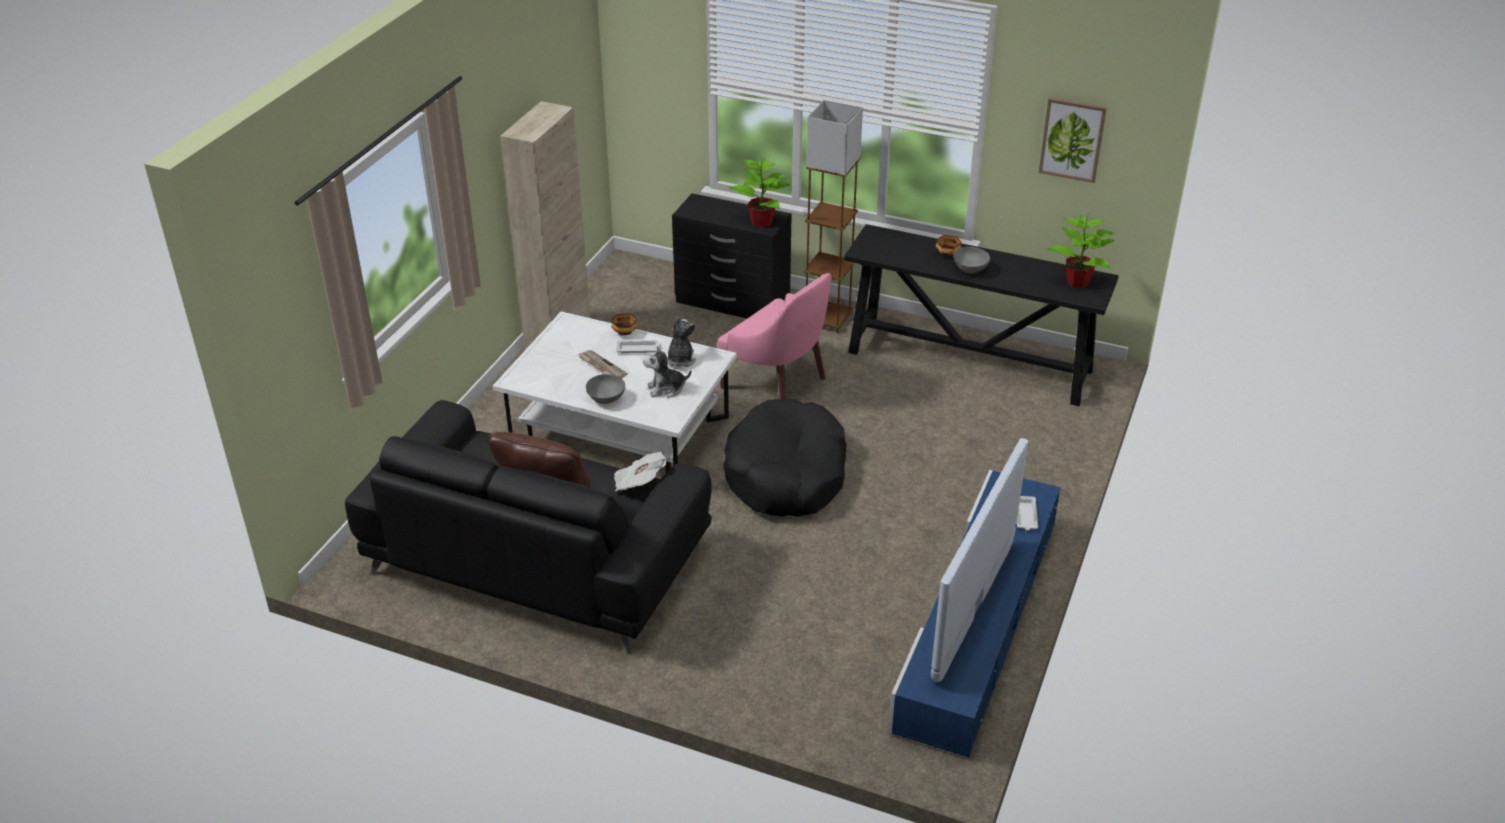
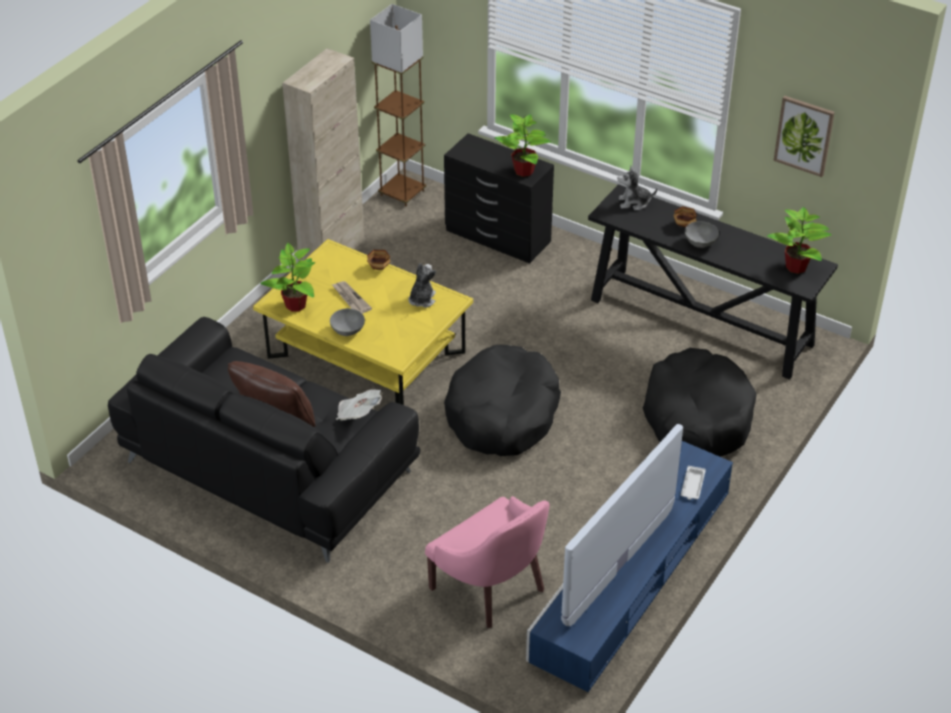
camera: 10 degrees right, 5 degrees up
white coffee table [493,311,737,473] -> yellow coffee table [253,239,473,405]
white tray [616,340,661,353] -> none
plush toy [643,346,691,398] -> plush toy moved to [617,166,657,210]
pink armchair [717,273,831,399] -> pink armchair moved to [425,496,550,628]
brown floor lamp [804,100,863,333] -> brown floor lamp moved to [370,4,426,206]
none -> potted plant [260,243,316,312]
none -> black dog bed [643,348,756,457]

